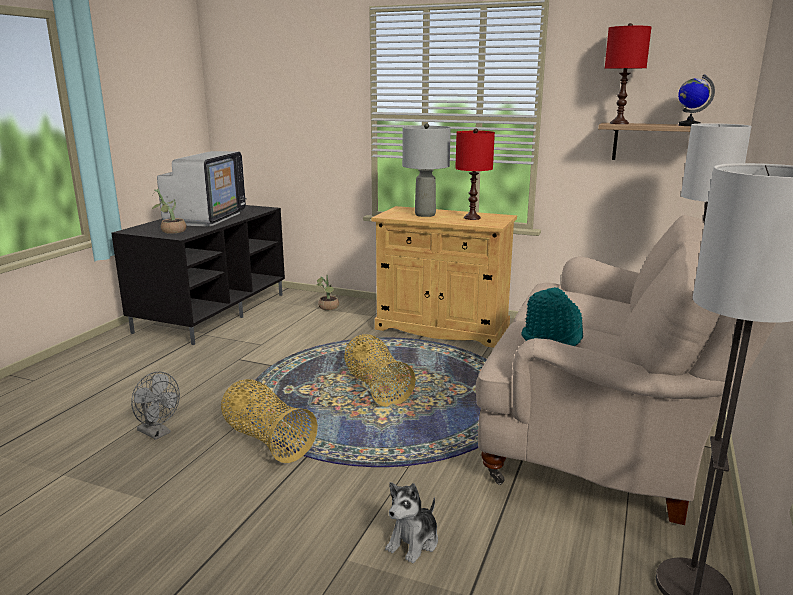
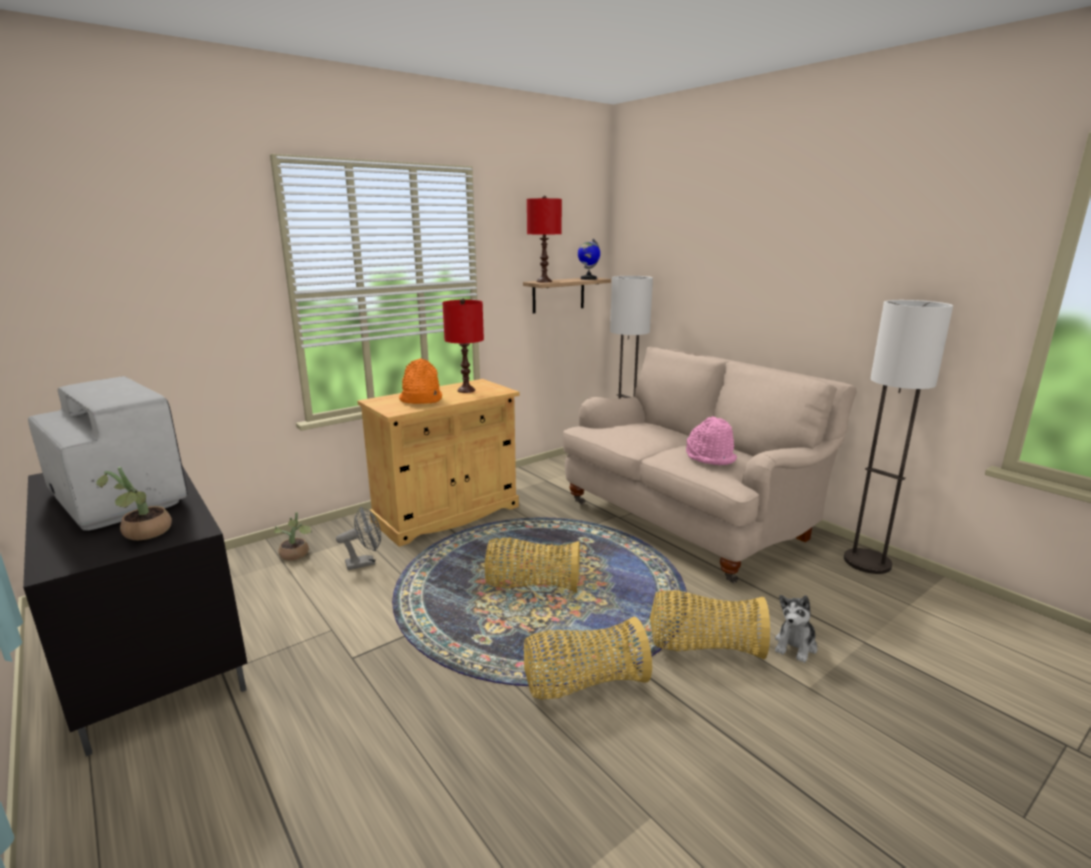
camera: 60 degrees left, 0 degrees up
grey fan [131,372,180,440] -> grey fan moved to [336,507,381,570]
plush toy [385,482,438,563] -> plush toy turned 60 degrees clockwise [775,595,817,663]
grey table lamp [402,123,451,217] -> orange hat [399,358,442,404]
turquoise hat [521,287,583,346] -> pink hat [686,416,737,465]
none -> basket [650,590,770,659]

